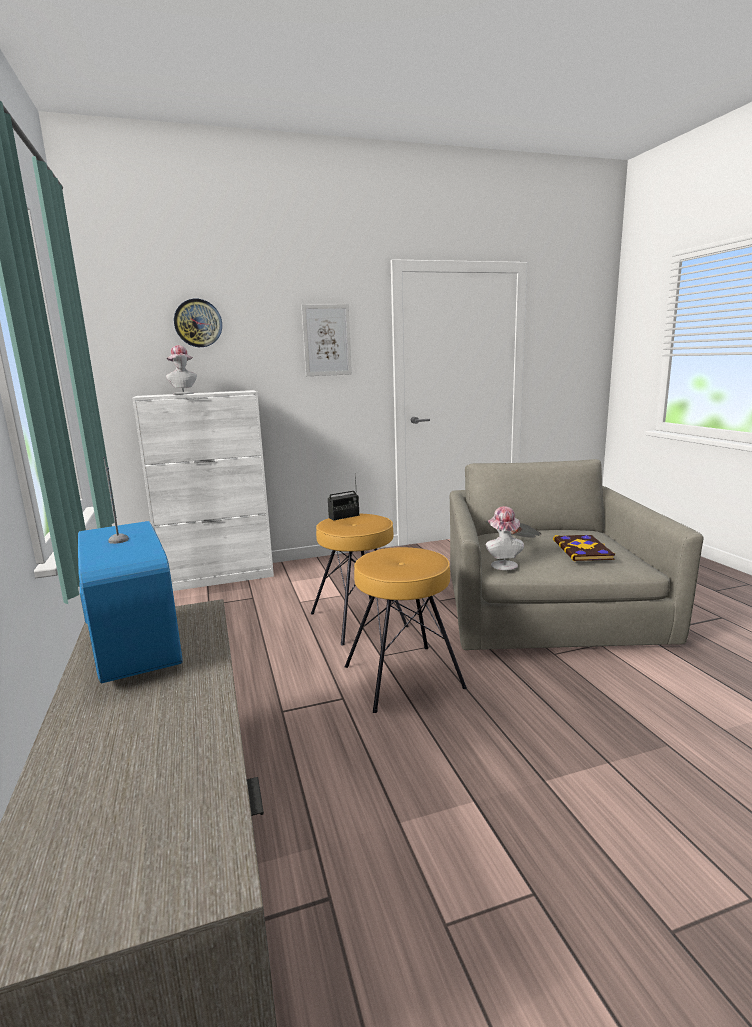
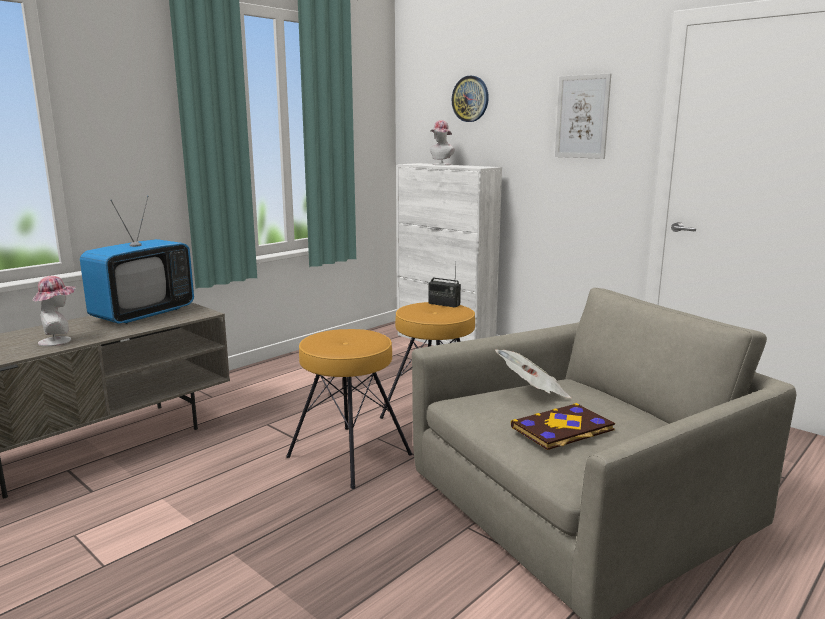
camera: 60 degrees right, 0 degrees up
hat [486,506,524,570] -> hat moved to [33,276,75,346]

